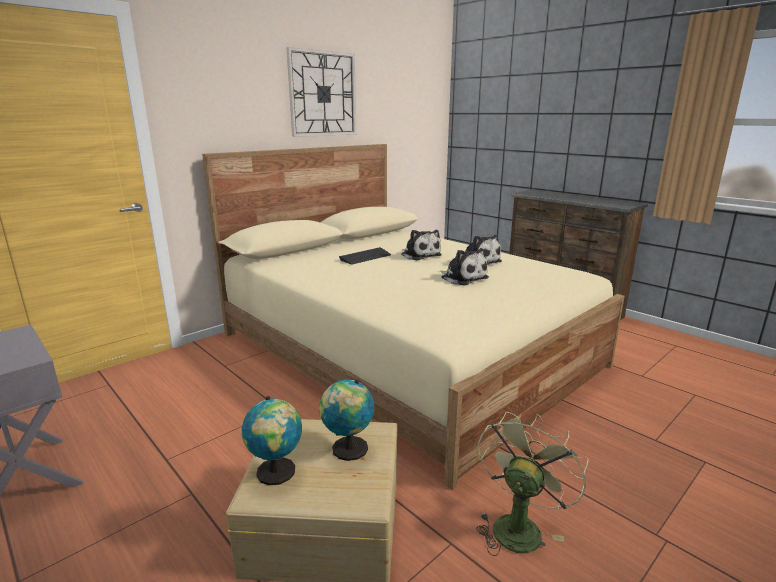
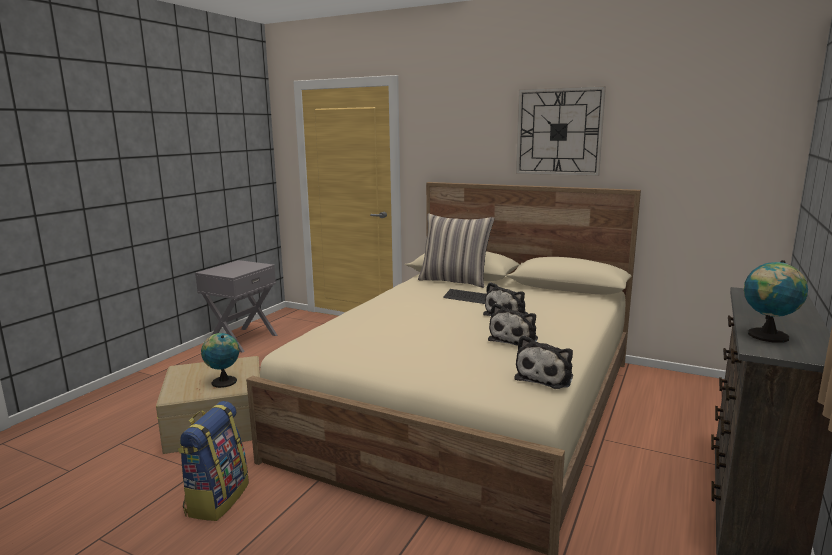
camera: 70 degrees right, 5 degrees down
globe [242,396,302,485] -> globe moved to [744,260,808,343]
plush toy [438,248,489,286] -> plush toy moved to [514,335,573,389]
green fan [476,412,588,556] -> backpack [178,401,249,521]
none -> pillow [418,213,494,288]

